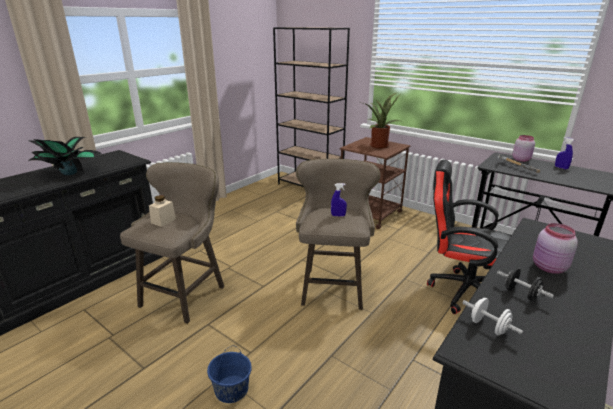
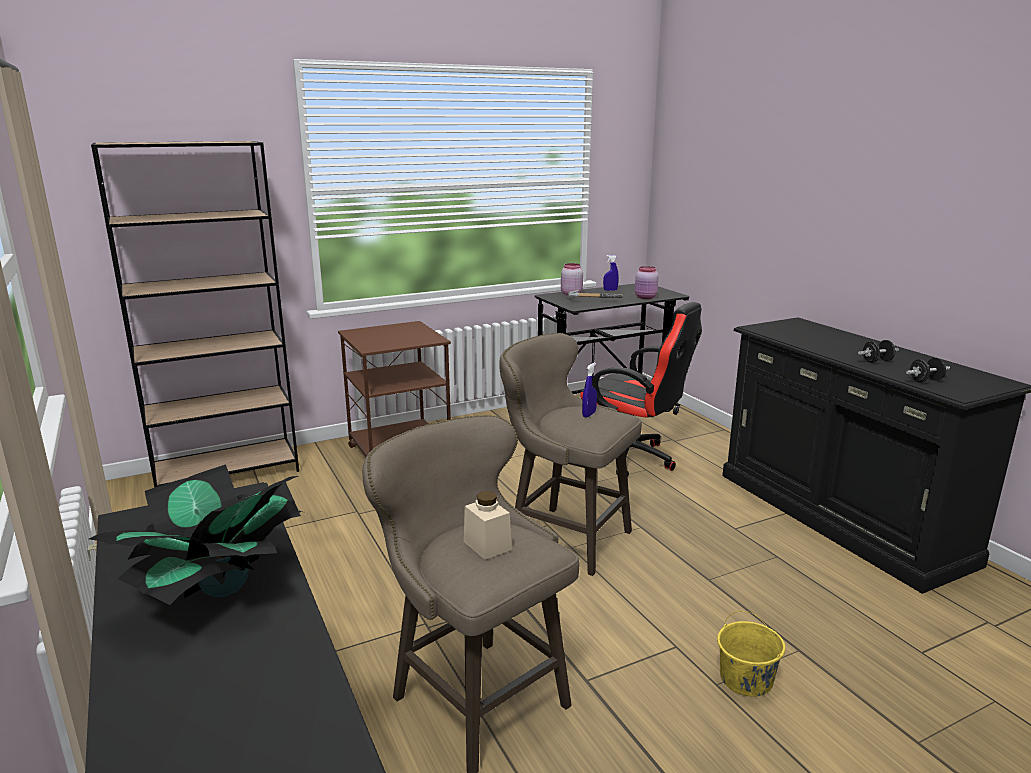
camera: 65 degrees left, 5 degrees down
blue bucket [207,346,251,403] -> yellow bucket [717,611,785,697]
potted plant [364,92,400,148] -> none
black office chair [427,160,511,314] -> black office chair turned 105 degrees counterclockwise [580,302,702,478]
white dumbbell [462,298,523,336] -> black dumbbell [906,358,950,383]
pink jar [533,223,578,274] -> pink jar moved to [635,266,659,299]

